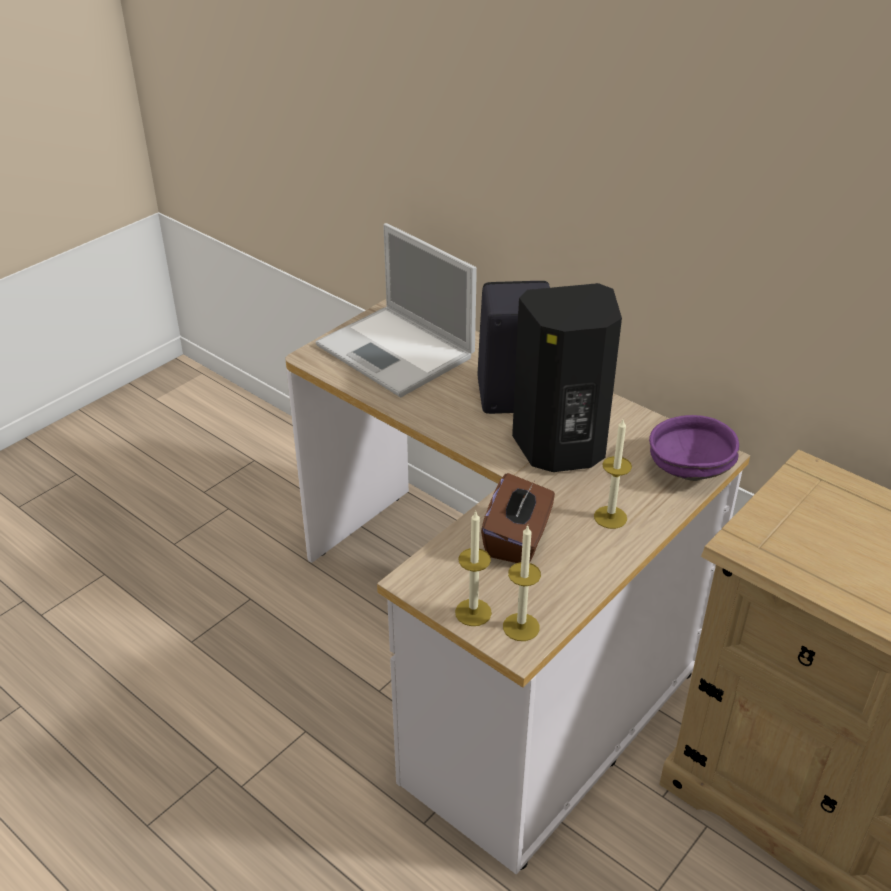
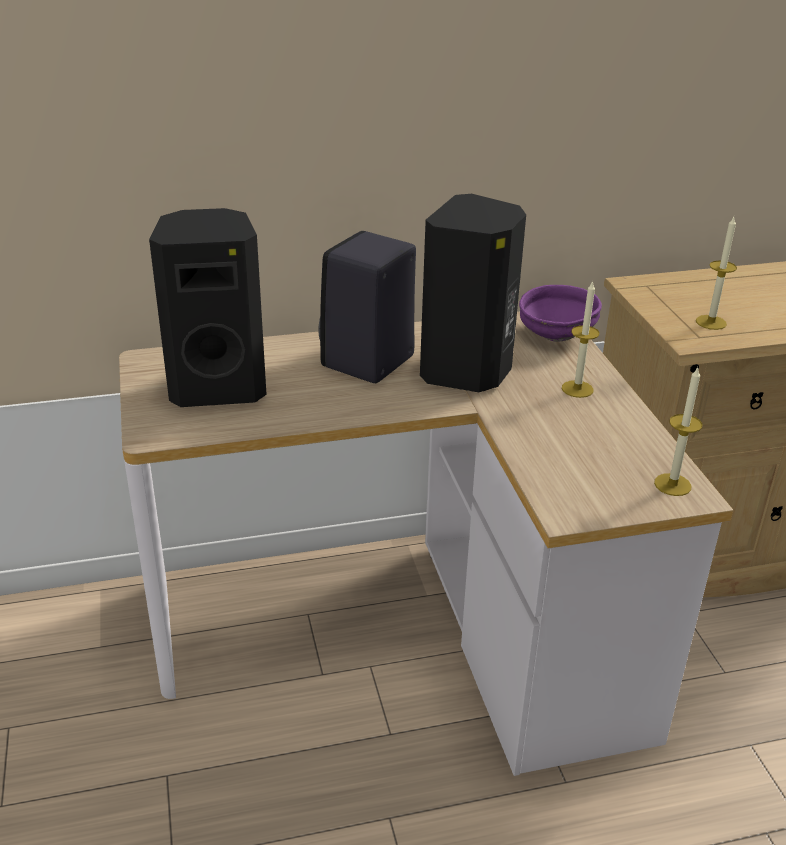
camera: 55 degrees left, 5 degrees down
laptop [316,223,477,397] -> black speaker [149,208,267,407]
candle [455,511,492,626] -> candle moved to [696,217,737,330]
brown tissue box [481,473,555,563] -> none

